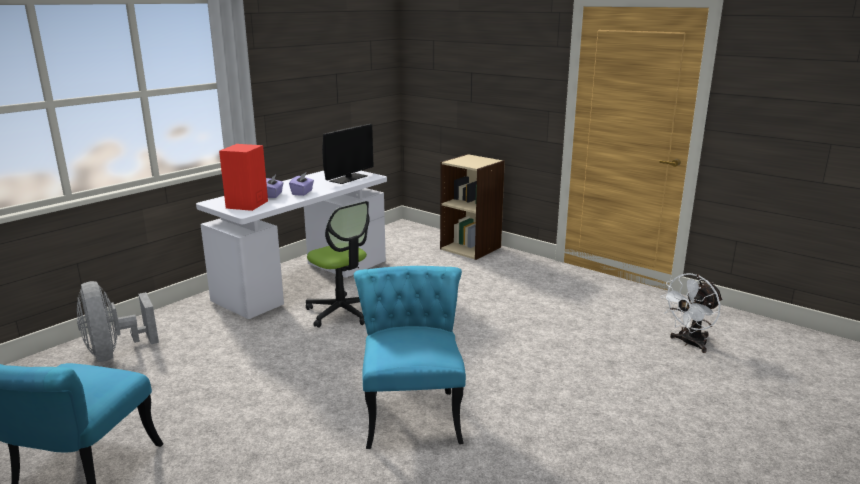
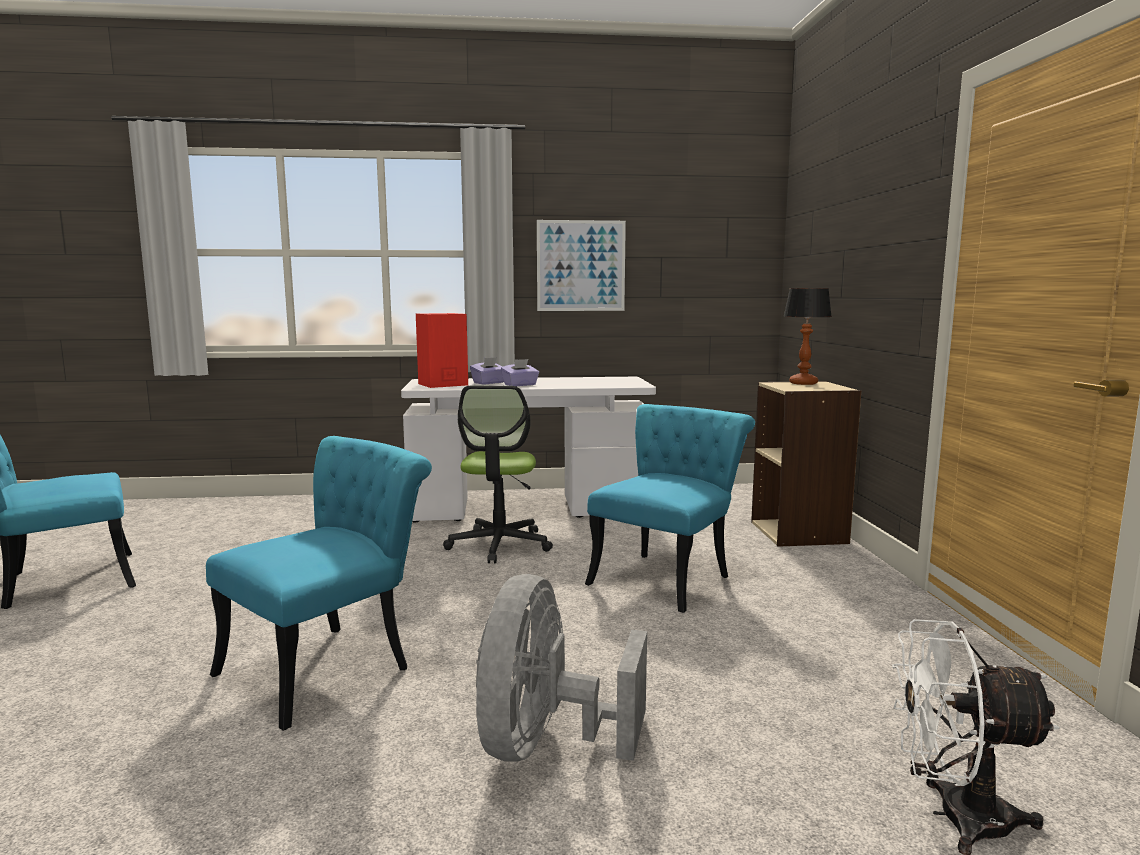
camera: 45 degrees right, 10 degrees down
grey fan [77,281,159,362] -> grey fan moved to [476,574,647,762]
monitor [322,124,374,184] -> none
none -> picture [537,220,626,311]
none -> turquoise chair [585,404,755,613]
none -> table lamp [784,288,832,385]

